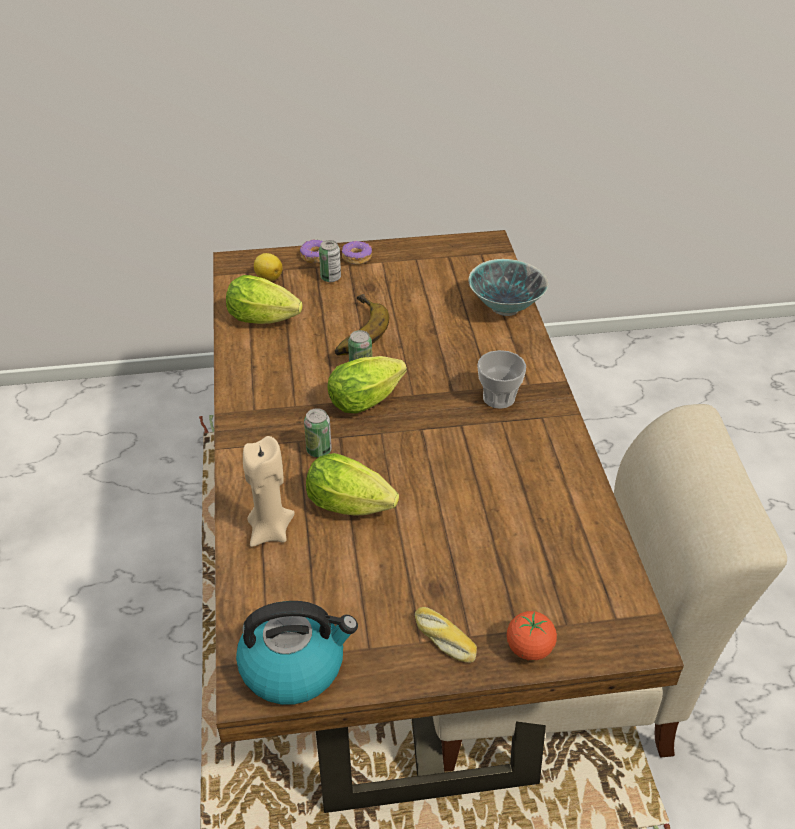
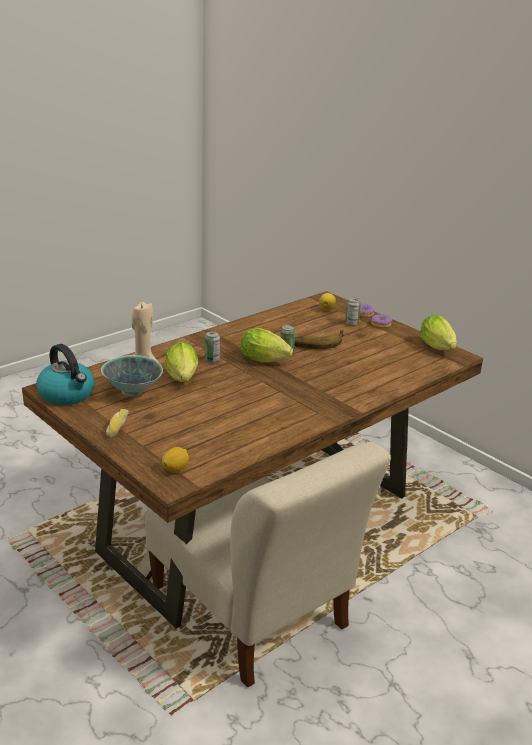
camera: 55 degrees right, 15 degrees down
lettuce [226,275,303,324] -> lettuce moved to [420,315,457,350]
bowl [468,259,549,316] -> bowl moved to [101,355,163,397]
cup [477,350,526,409] -> none
tomato [507,611,557,661] -> none
none -> lemon [162,447,189,472]

